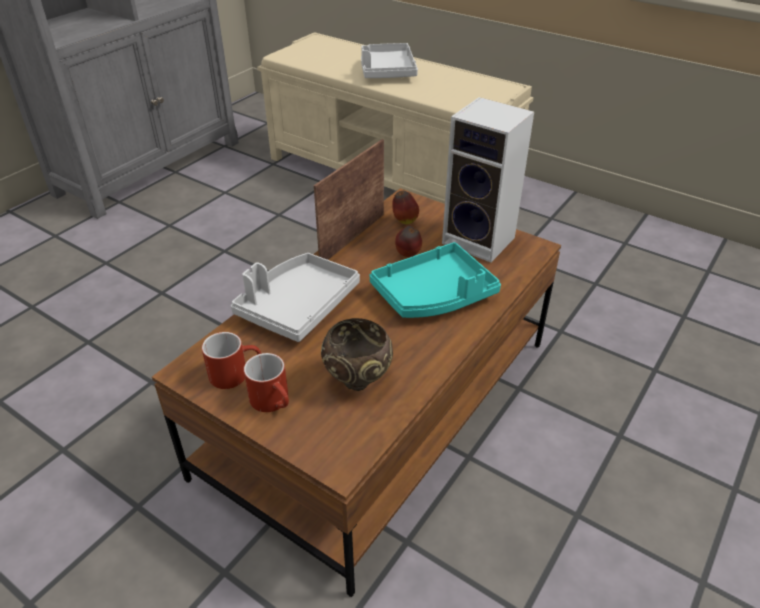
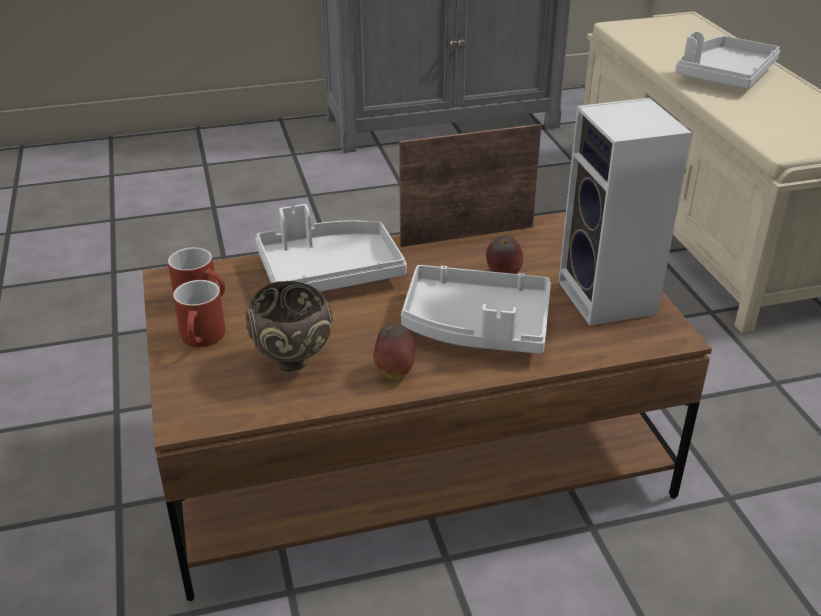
camera: 40 degrees right, 5 degrees down
turquoise tray [370,242,501,318] -> grey tray [401,265,551,354]
apple [392,191,419,224] -> apple moved to [373,323,416,380]

